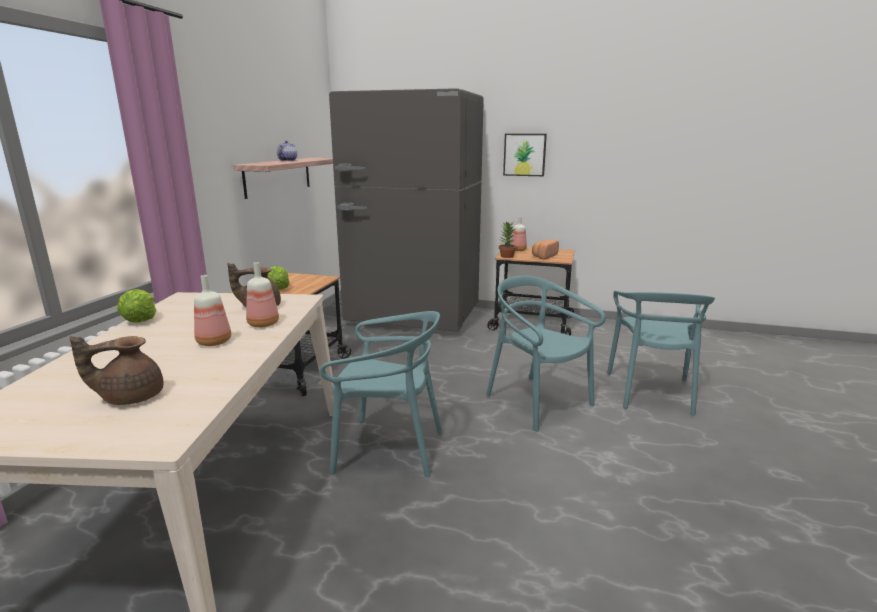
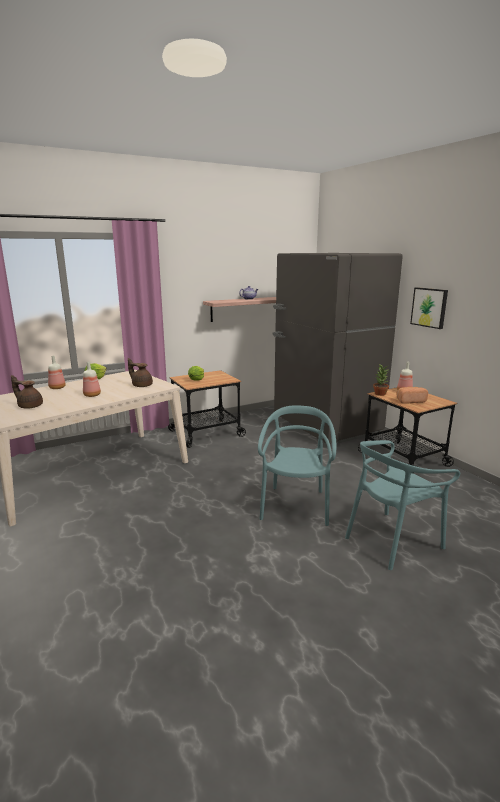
camera: 45 degrees right, 0 degrees up
bottle [246,262,279,327] -> bottle moved to [48,356,66,389]
turquoise chair [320,311,442,478] -> none

